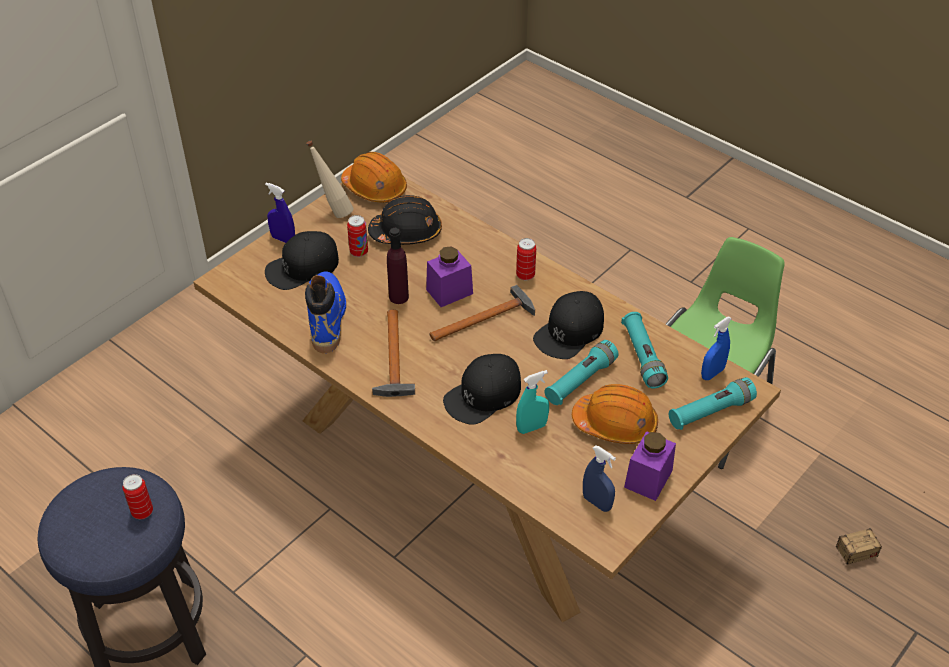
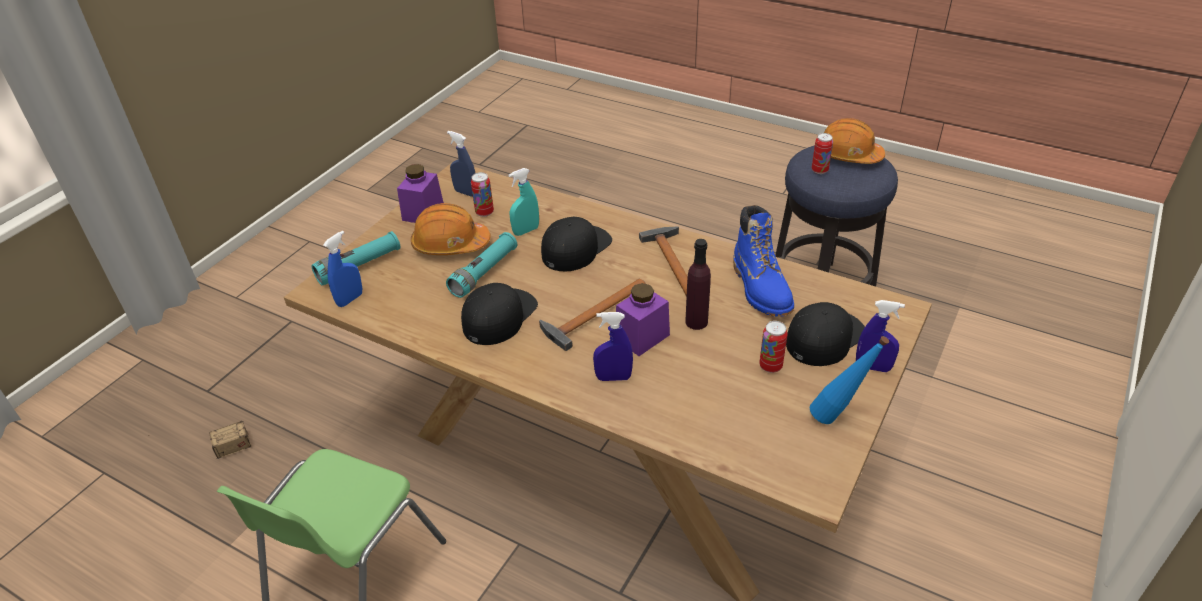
camera: 170 degrees right, 5 degrees down
beige bottle [306,141,354,218] -> blue bottle [810,336,889,424]
orange hard hat [341,152,407,203] -> orange hard hat moved to [824,118,885,164]
black hard hat [368,195,442,245] -> none
can [516,238,536,281] -> can moved to [471,172,494,217]
turquoise flashlight [621,312,668,388] -> none
none -> blue spray bottle [593,312,633,381]

